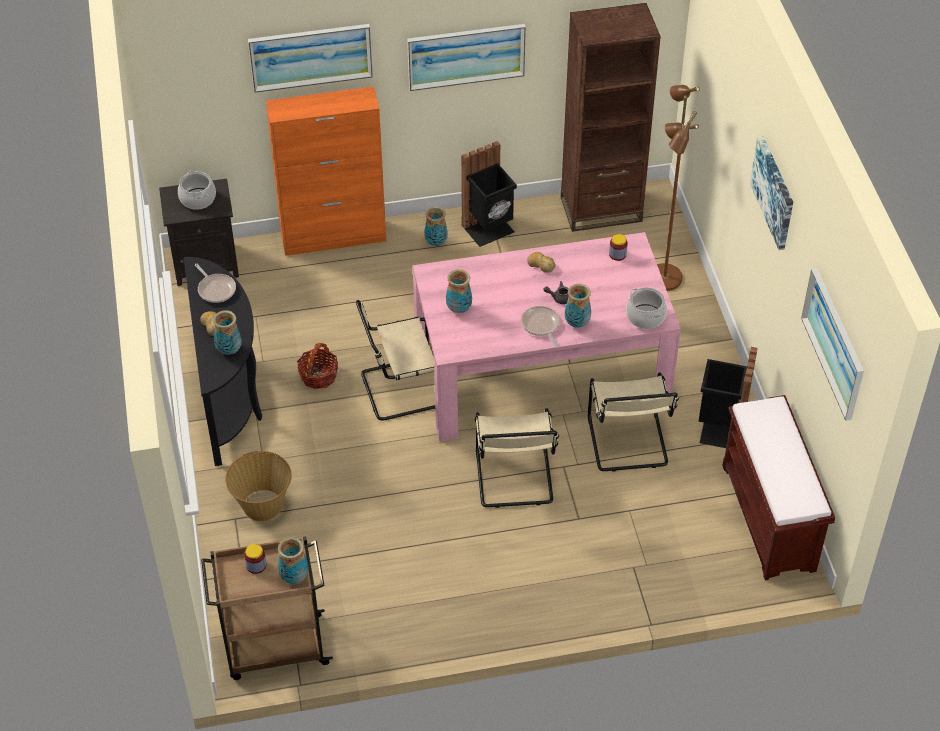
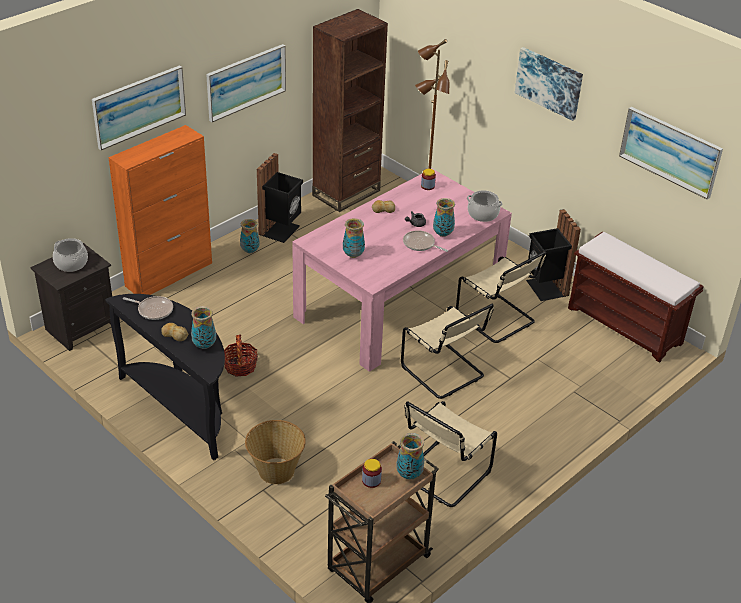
camera: 35 degrees left, 10 degrees down
beige chair [356,300,435,421] -> beige chair moved to [404,401,497,507]

